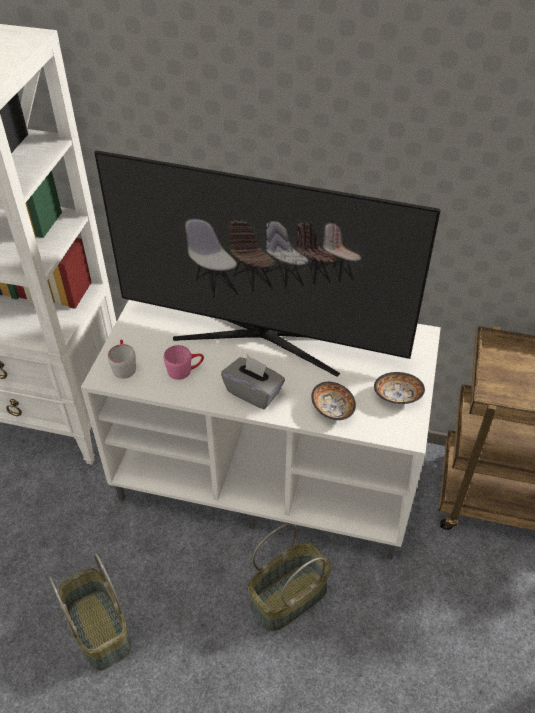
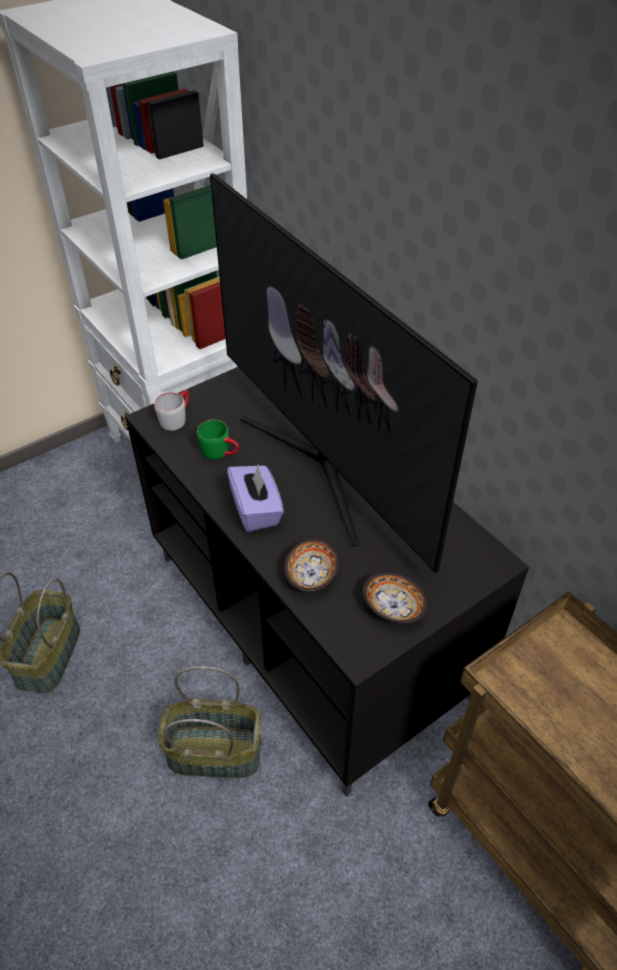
camera: 40 degrees right, 0 degrees up
white tv stand [81,300,441,559] -> black tv stand [125,367,529,796]
pink mug [164,345,204,380] -> green mug [197,419,239,459]
grey tissue box [221,355,285,409] -> purple tissue box [227,463,284,532]

